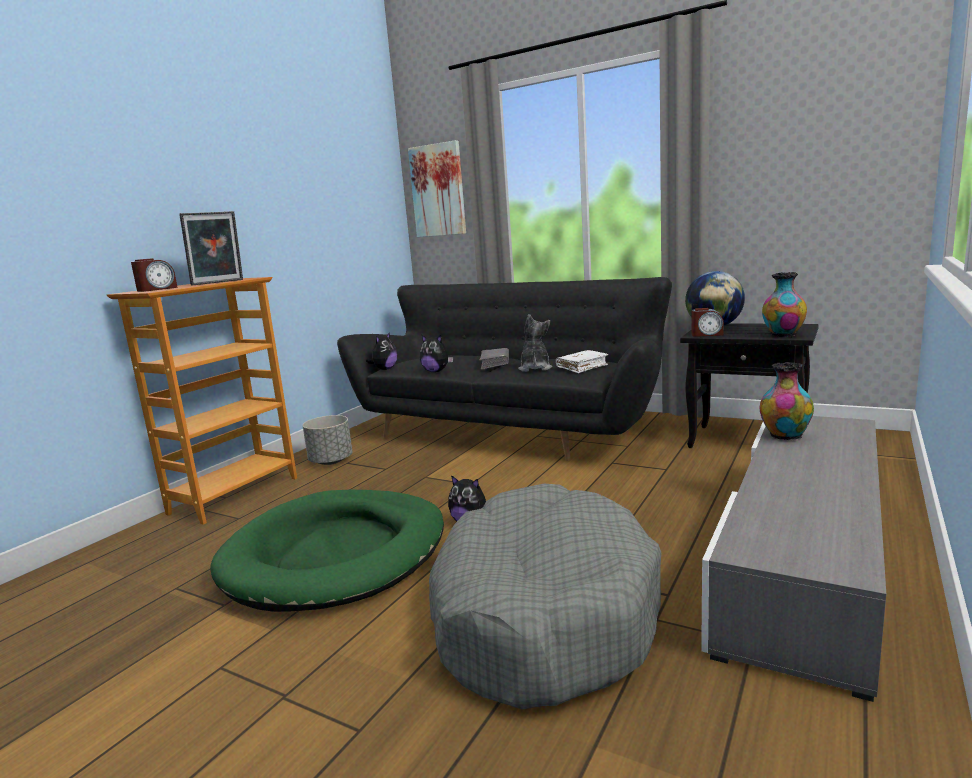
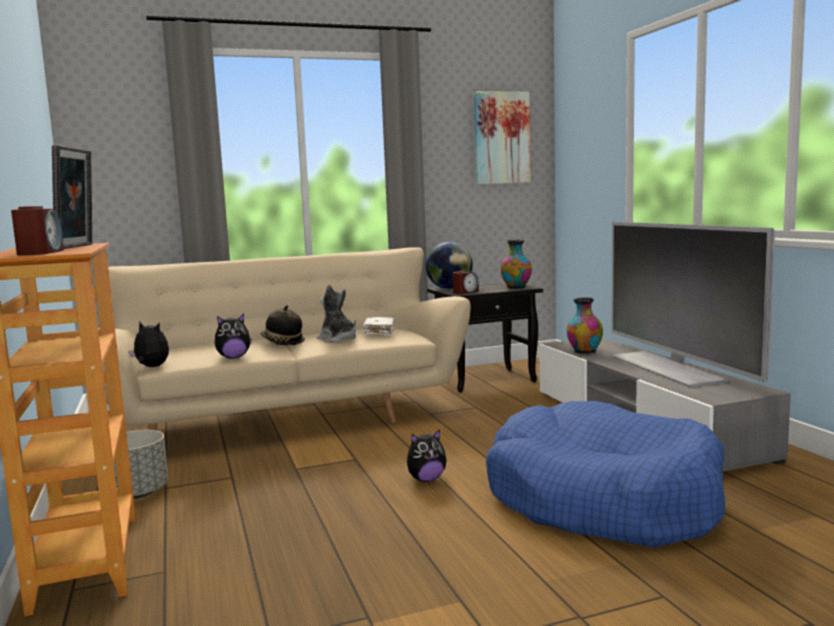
camera: 50 degrees left, 5 degrees down
green dog bed [210,489,444,612] -> none
black sofa [337,277,672,461] -> beige sofa [98,247,471,431]
plush toy [366,332,398,370] -> plush toy turned 45 degrees counterclockwise [128,322,169,367]
picture [408,140,466,237] -> picture moved to [474,91,531,184]
grey dog bed [429,484,661,710] -> blue dog bed [486,401,725,548]
grey book [479,348,509,370] -> hat [261,305,305,346]
none -> television [611,222,775,387]

